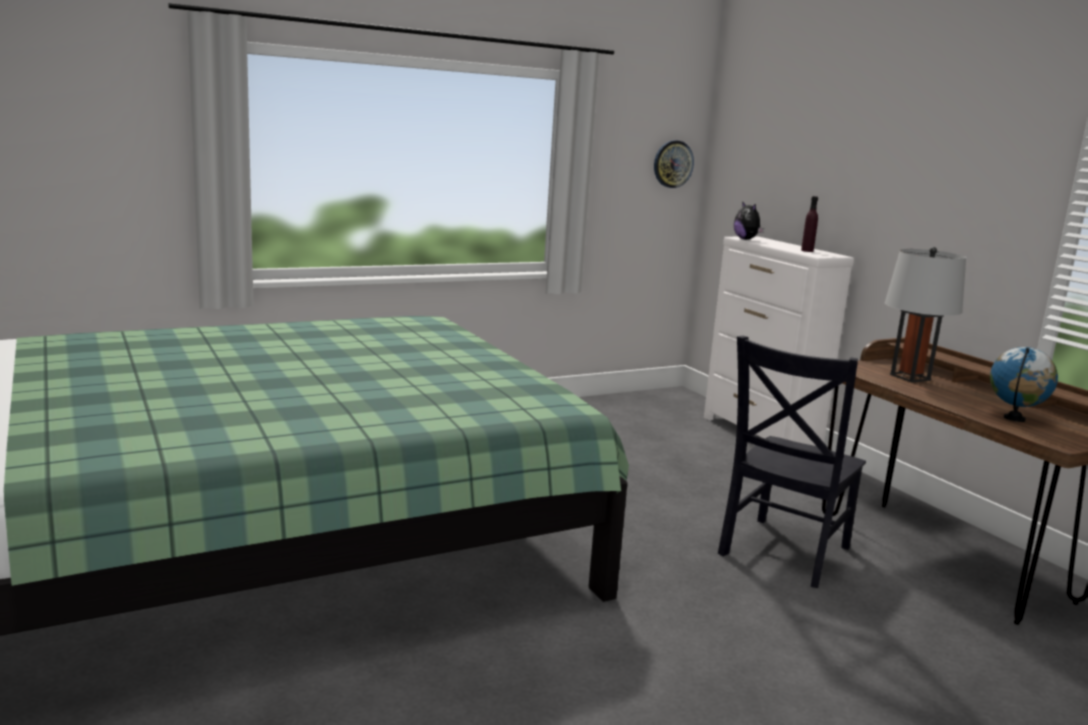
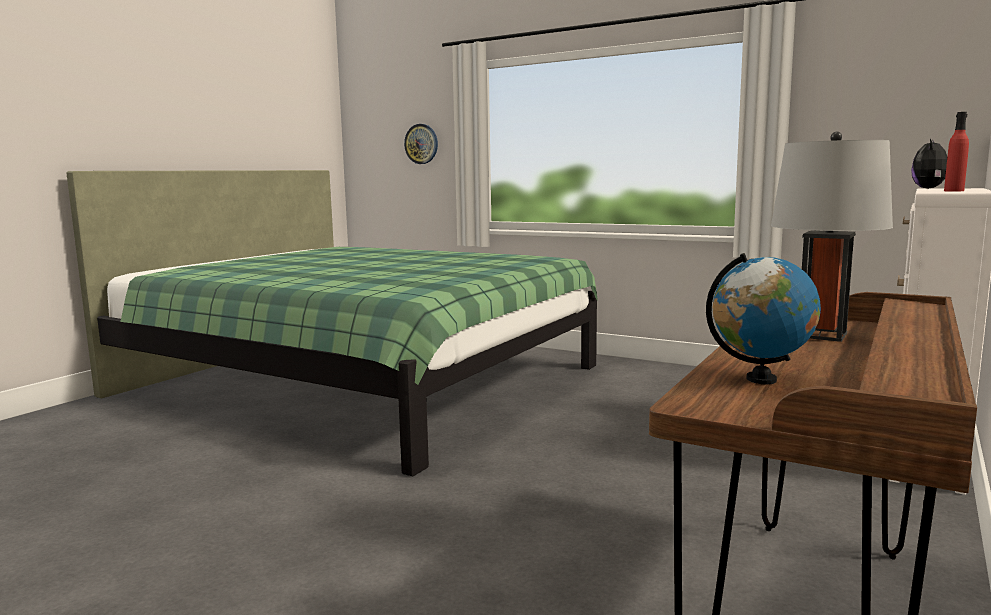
camera: 60 degrees right, 5 degrees down
wall clock [654,140,694,188] -> wall clock moved to [404,124,438,164]
black chair [718,336,866,588] -> none
purple bottle [801,196,818,252] -> red bottle [944,112,969,191]

